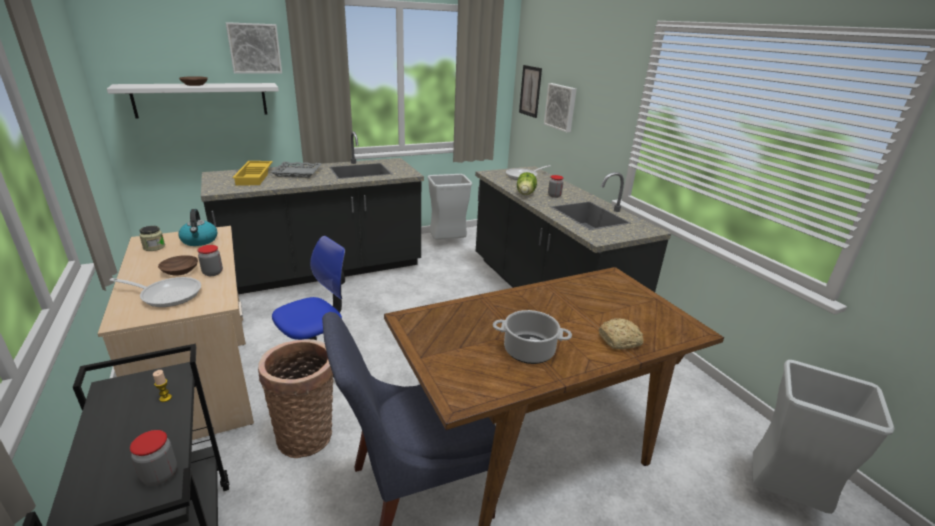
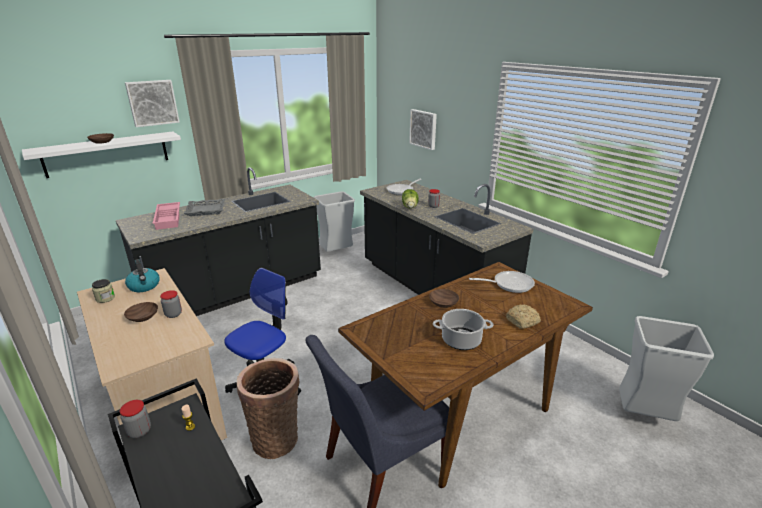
camera: 10 degrees left, 0 degrees up
frying pan [109,277,201,307] -> frying pan moved to [469,271,535,293]
jar [130,430,177,486] -> jar moved to [120,400,151,438]
yellow tray [232,161,273,185] -> pink tray [153,202,180,230]
picture [519,65,542,118] -> none
none -> brown bowl [429,289,459,308]

